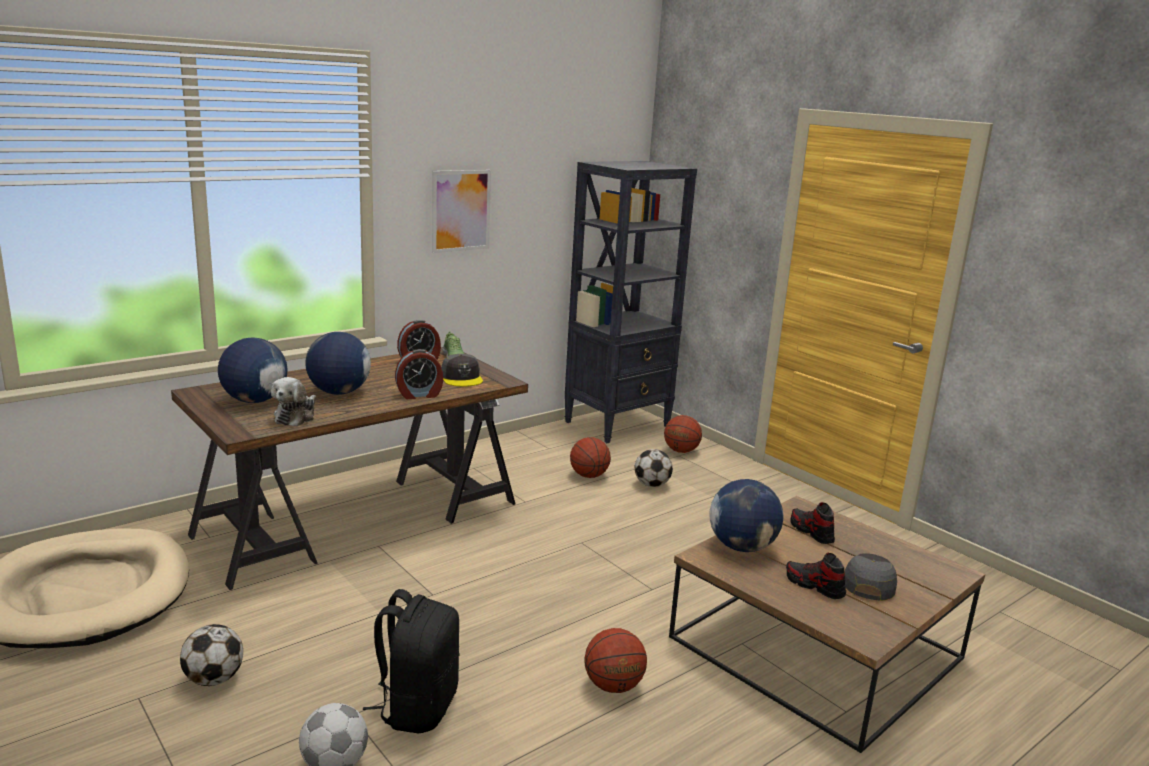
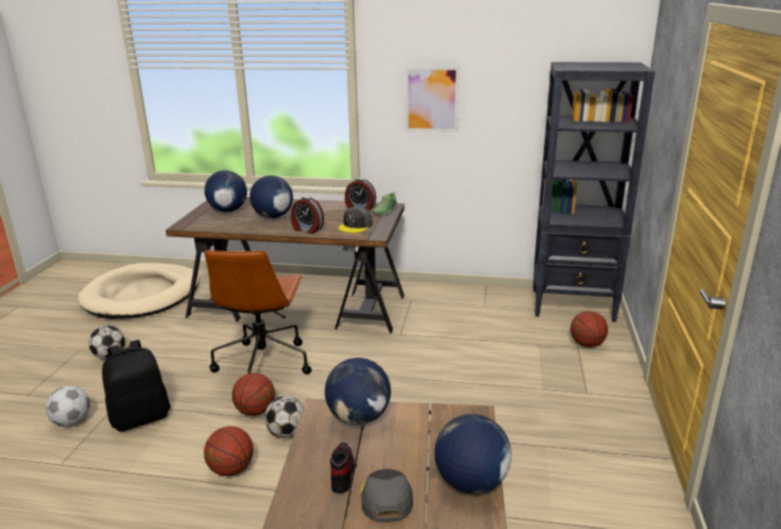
camera: 50 degrees right, 5 degrees up
plush toy [271,377,316,426] -> none
basketball [570,437,611,478] -> basketball moved to [232,373,275,416]
football [635,449,673,487] -> football moved to [265,396,304,438]
shoe [790,502,835,544] -> none
grey cap [845,553,897,601] -> grey cap turned 75 degrees counterclockwise [361,469,413,522]
none -> brown office chair [204,250,312,374]
none -> globe [434,414,512,494]

